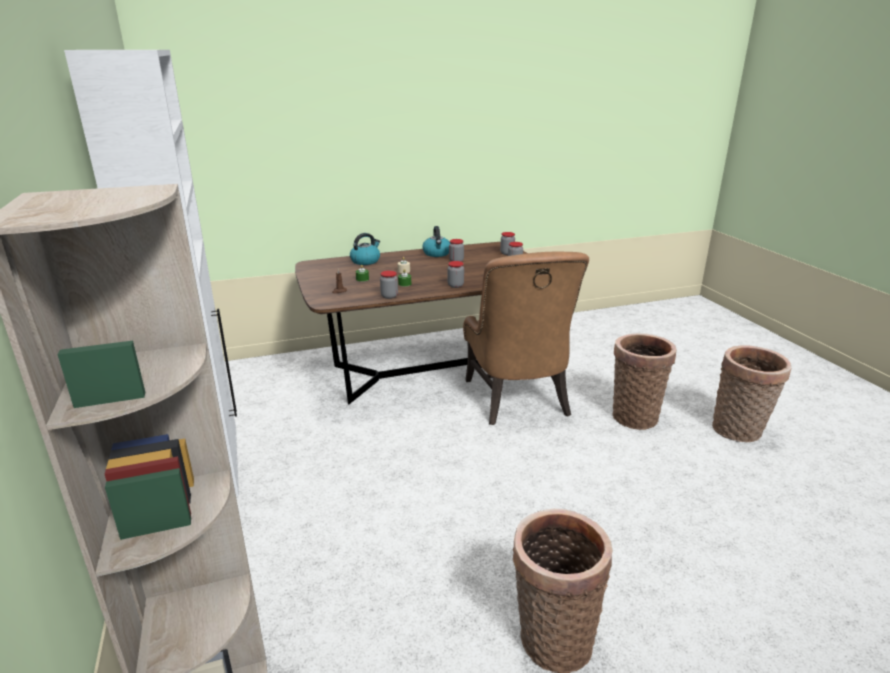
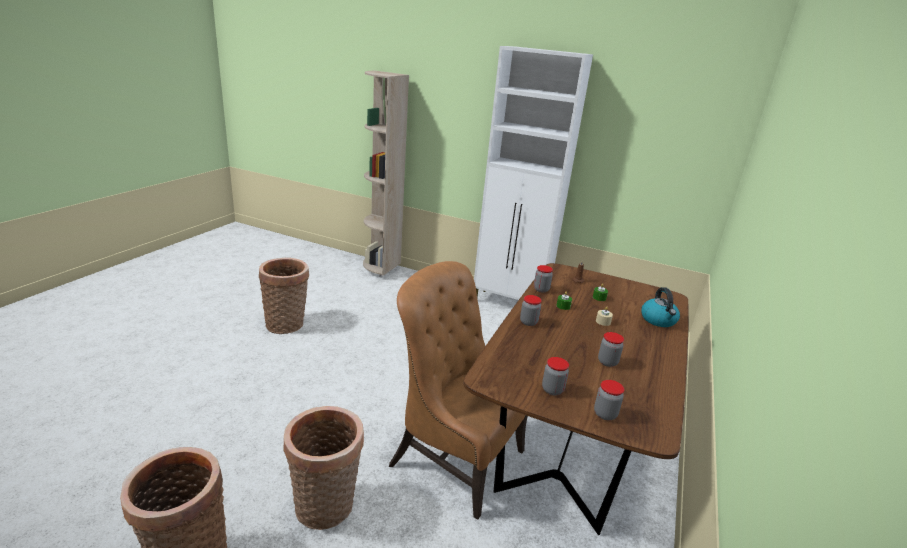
camera: 130 degrees right, 0 degrees up
kettle [422,226,450,257] -> none

